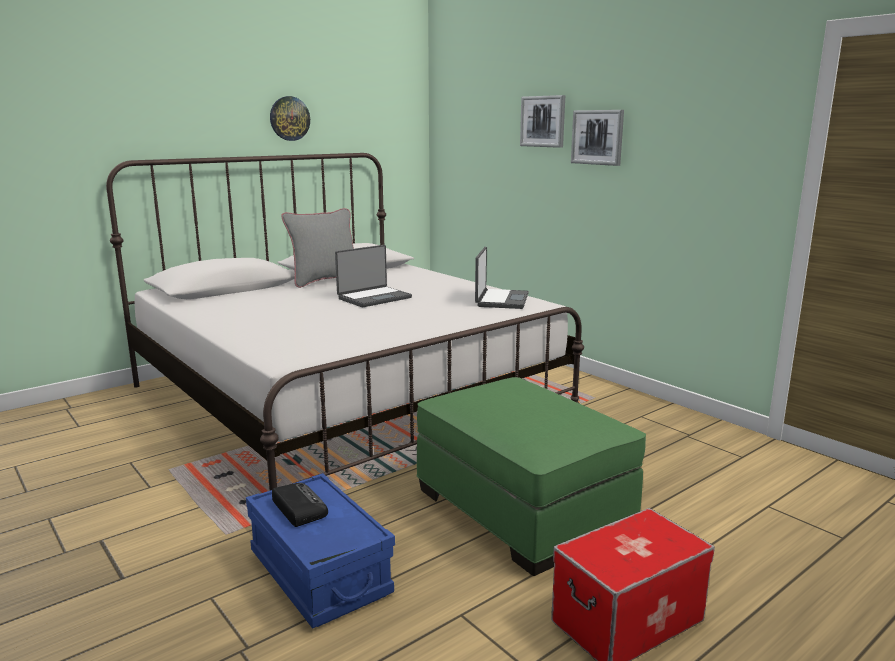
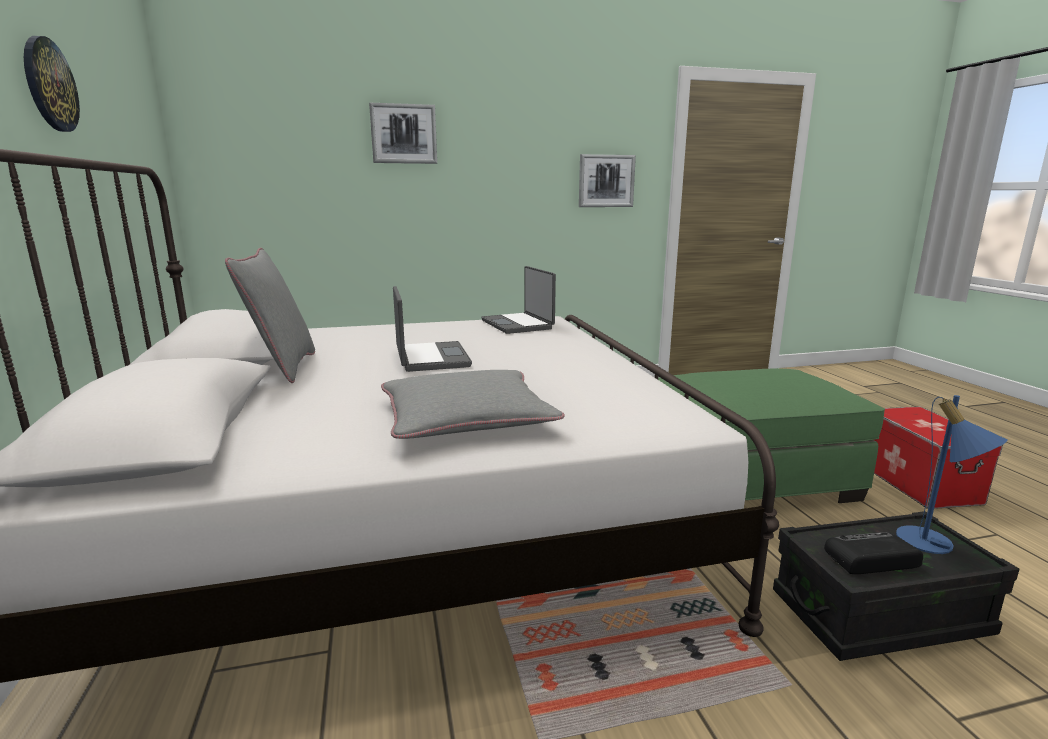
camera: 65 degrees left, 0 degrees up
blue storage box [246,473,395,628] -> black storage box [773,511,1020,661]
laptop [475,247,529,309] -> laptop turned 150 degrees counterclockwise [481,266,556,334]
picture [571,110,624,166] -> picture moved to [579,154,636,207]
none -> grey pillow [381,370,564,439]
none -> blue table lamp [896,395,1007,554]

